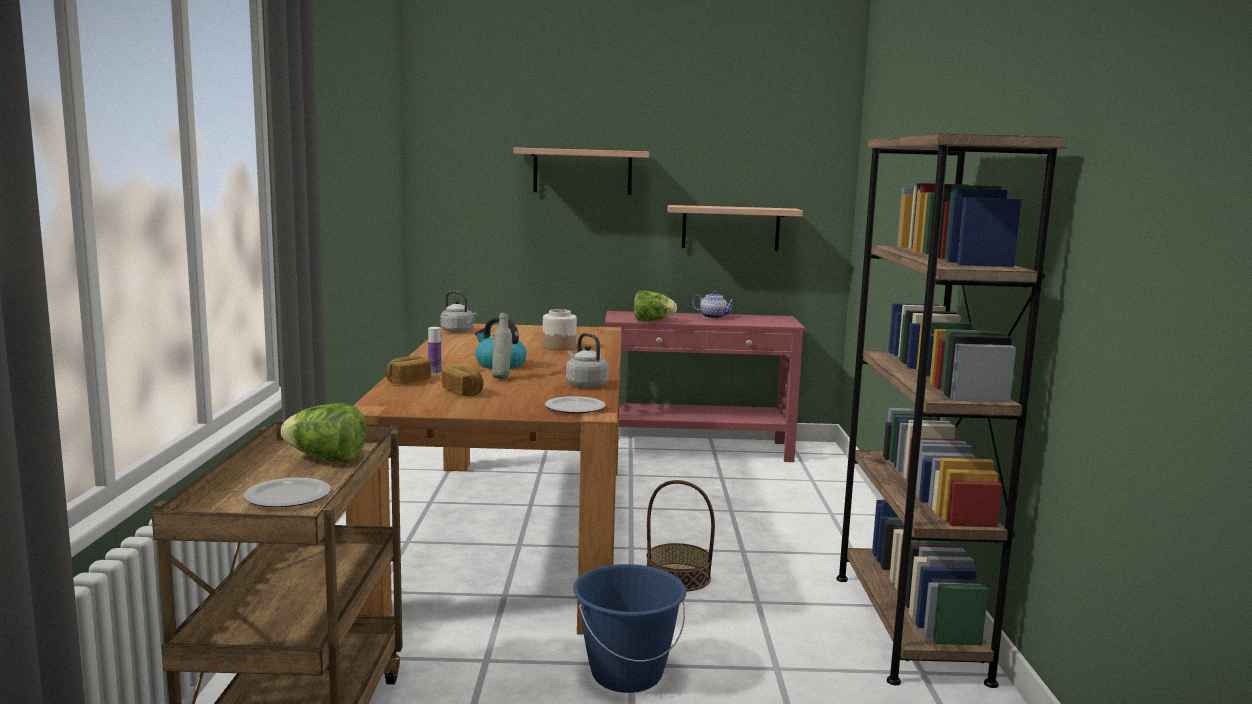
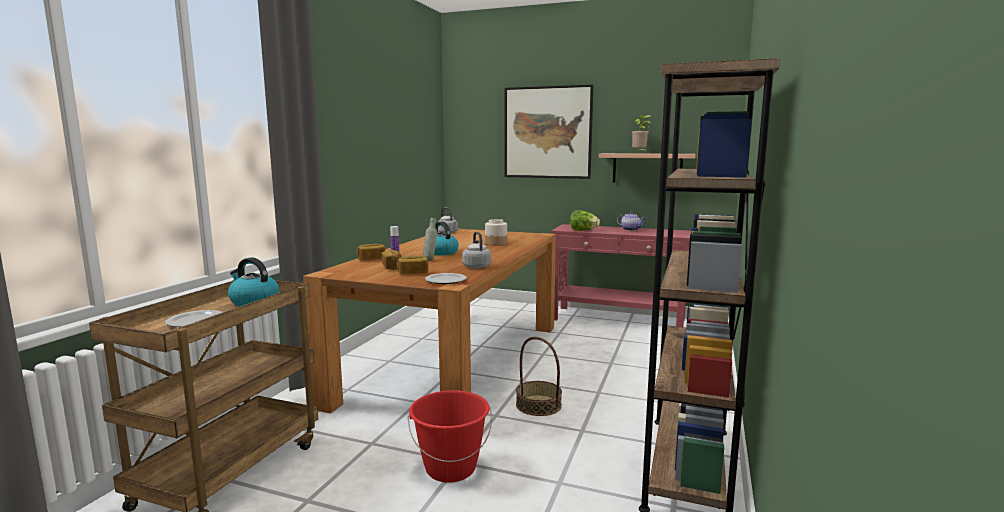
camera: 20 degrees right, 0 degrees up
lettuce [281,403,366,462] -> kettle [228,257,279,306]
shelf [514,148,649,195] -> picture [504,85,593,179]
blue bucket [573,564,686,693] -> red bucket [408,390,492,483]
none -> bread [397,256,428,274]
none -> potted plant [632,115,651,154]

